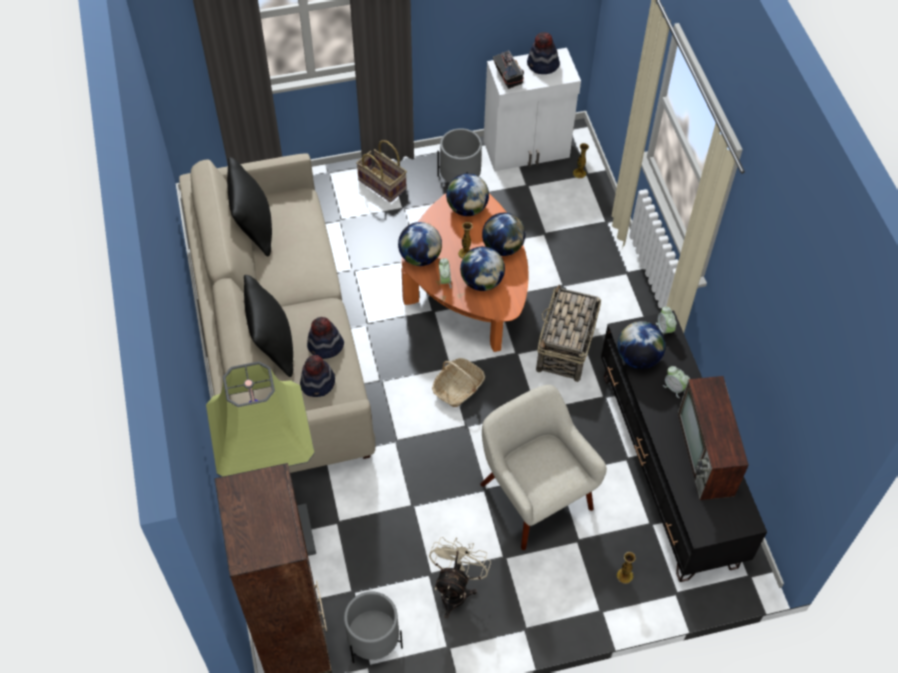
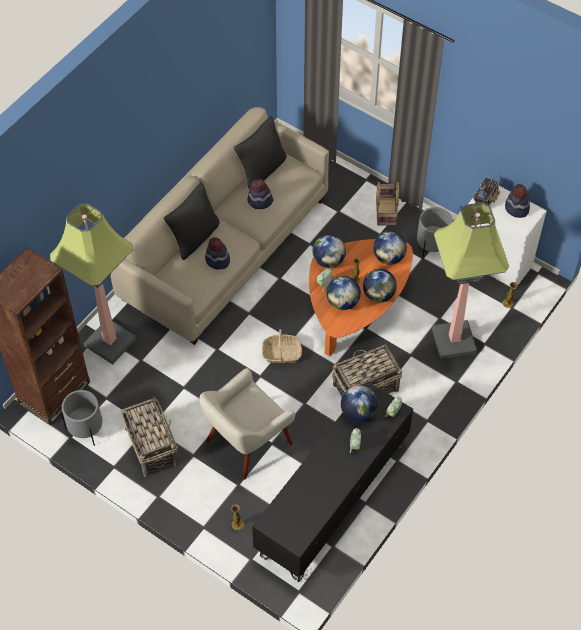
camera: 50 degrees right, 0 degrees up
hat [300,355,335,397] -> hat moved to [247,179,273,209]
beige fan [429,537,491,618] -> basket [121,397,178,477]
beige armchair [480,385,607,550] -> beige armchair turned 150 degrees counterclockwise [199,368,295,480]
television [678,376,749,500] -> none
none -> floor lamp [432,202,509,359]

